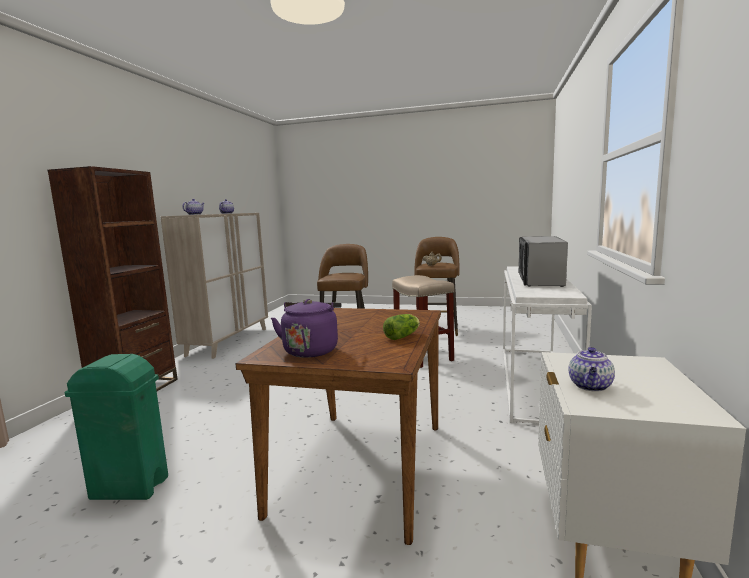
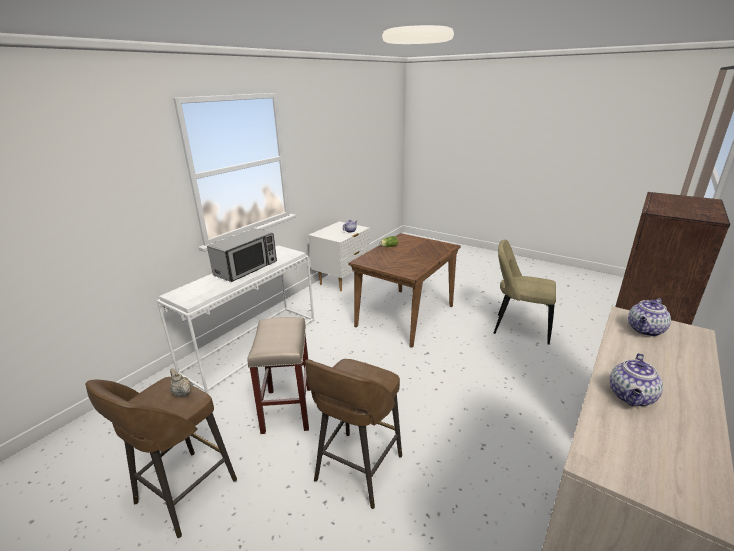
camera: 160 degrees left, 15 degrees up
green trash can [64,354,168,500] -> beige chair [494,239,556,345]
purple kettle [271,299,342,358] -> none

